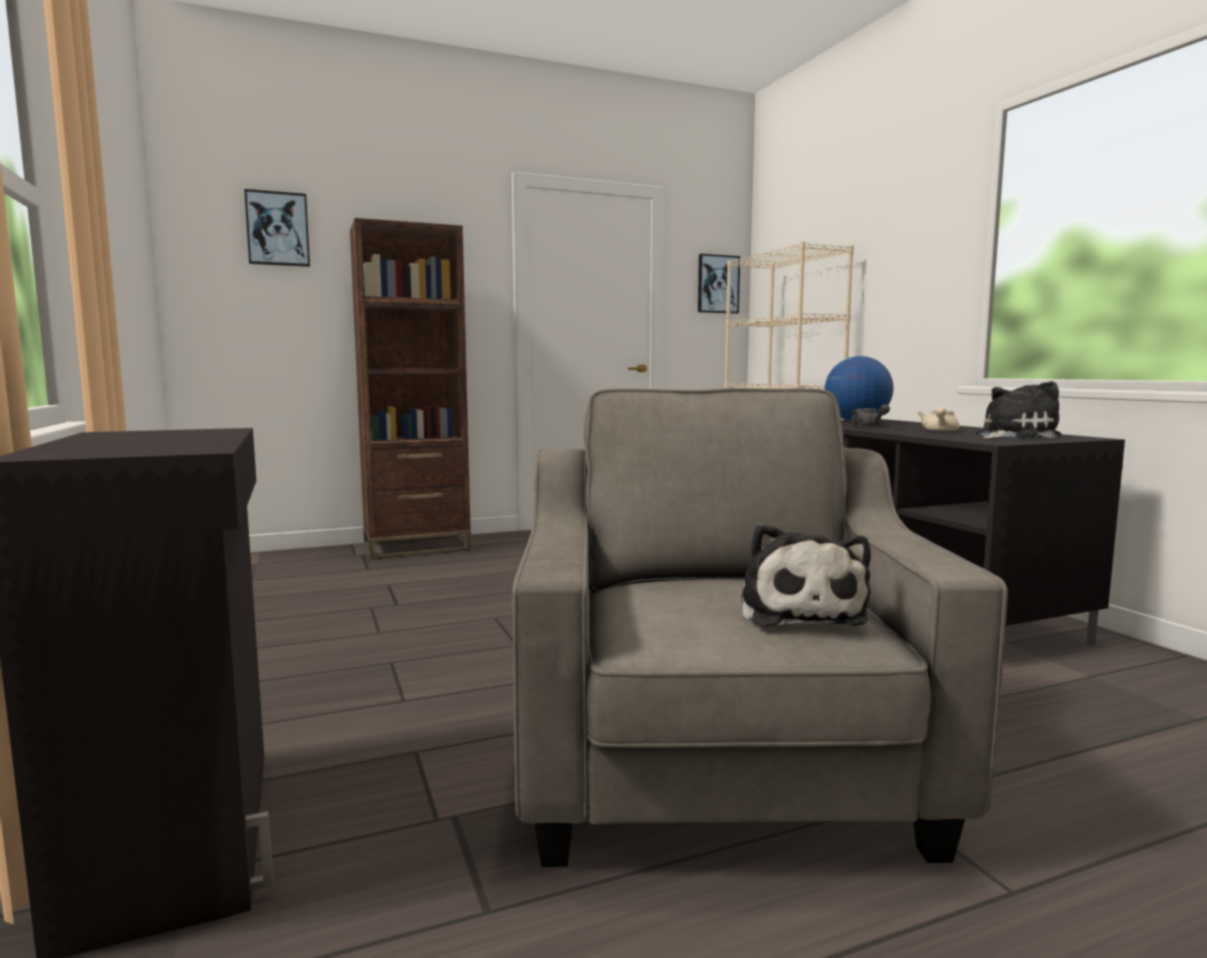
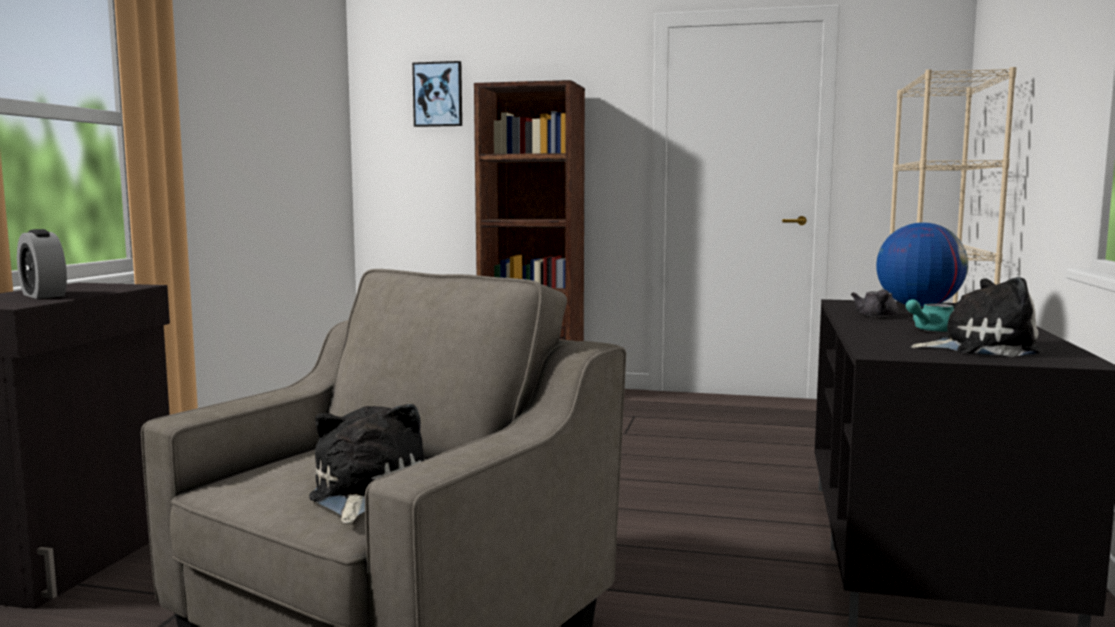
camera: 35 degrees right, 0 degrees up
picture [698,254,740,314] -> none
plush toy [741,524,871,627] -> plush toy turned 150 degrees clockwise [309,404,424,524]
beige teapot [918,407,959,432] -> turquoise teapot [905,299,954,332]
none -> alarm clock [17,229,67,299]

